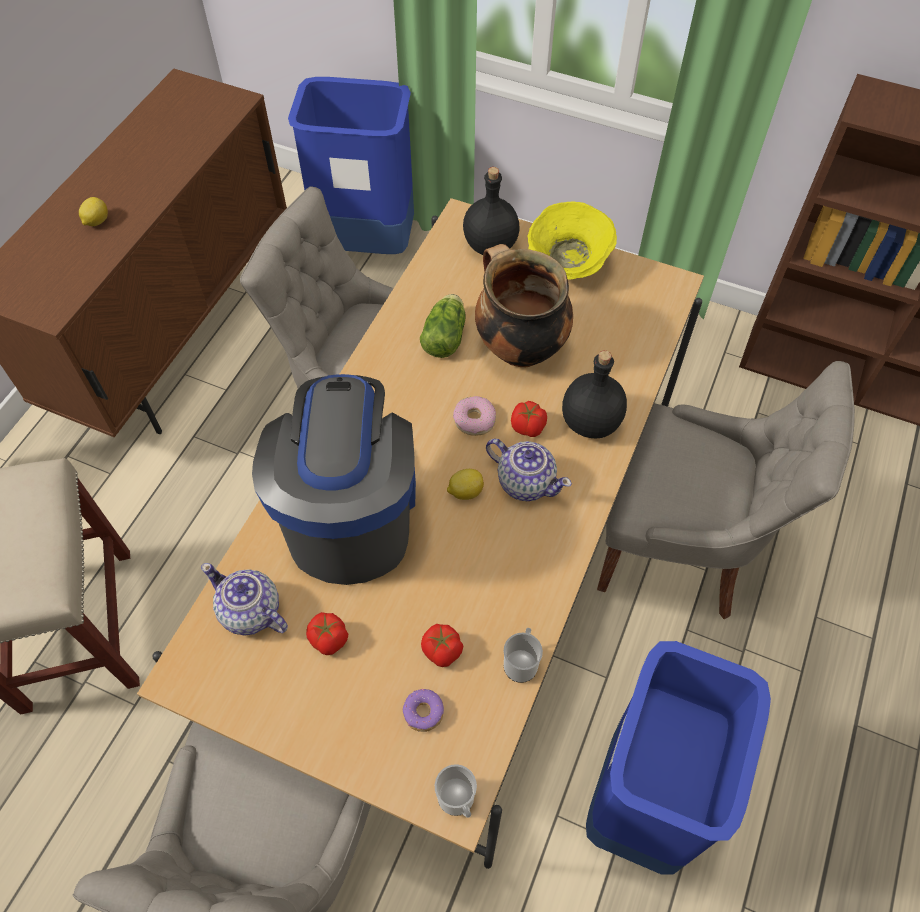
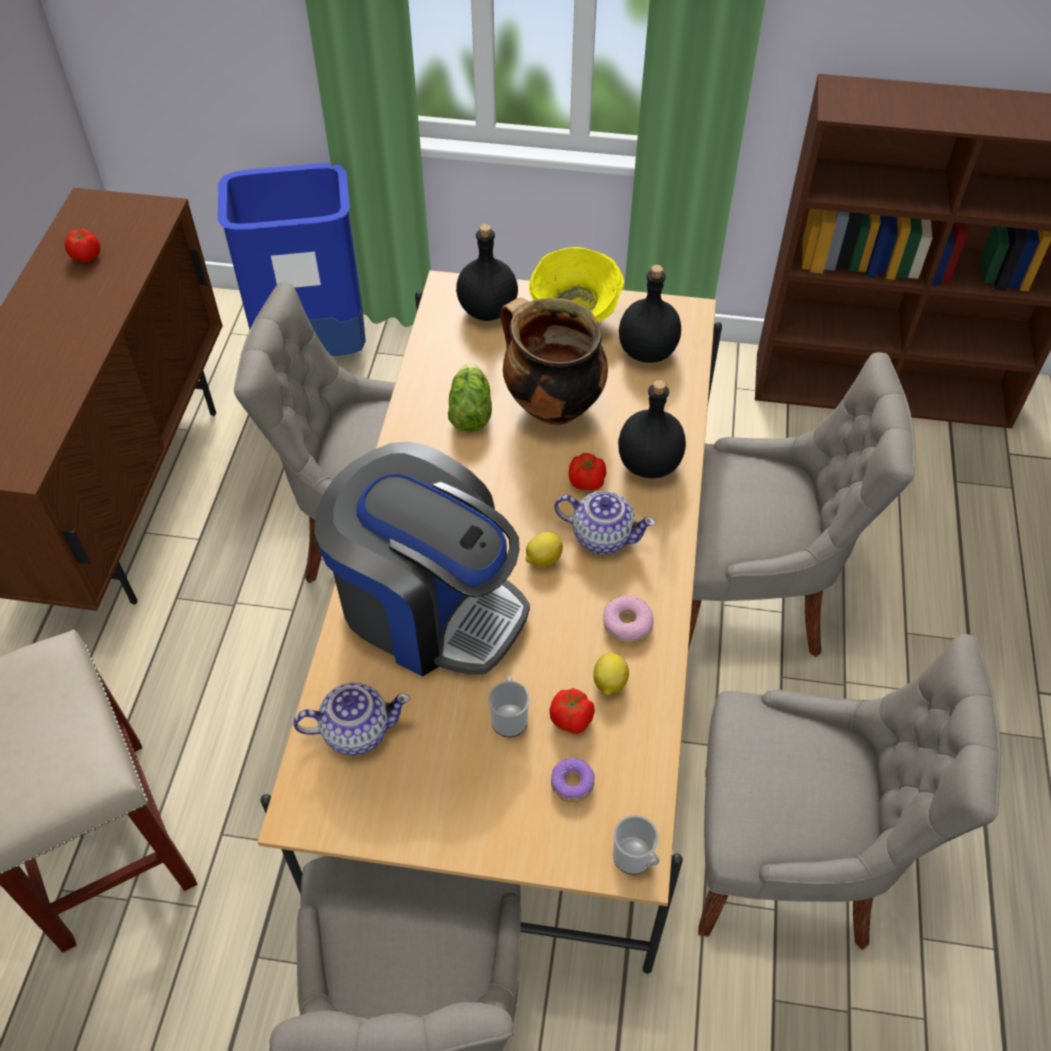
camera: 15 degrees left, 5 degrees down
lemon [79,197,108,226] -> lemon moved to [593,653,629,696]
teapot [201,563,288,636] -> teapot turned 150 degrees clockwise [293,683,410,755]
coffee machine [252,374,416,585] -> coffee machine turned 135 degrees clockwise [314,441,530,677]
tomato [306,612,348,655] -> tomato moved to [65,229,101,262]
donut [453,396,496,436] -> donut moved to [604,595,654,643]
mug [504,628,543,683] -> mug moved to [488,676,530,737]
blue trash can [586,641,771,874] -> grey chair [698,634,1001,950]
none -> black bottle [619,265,681,363]

